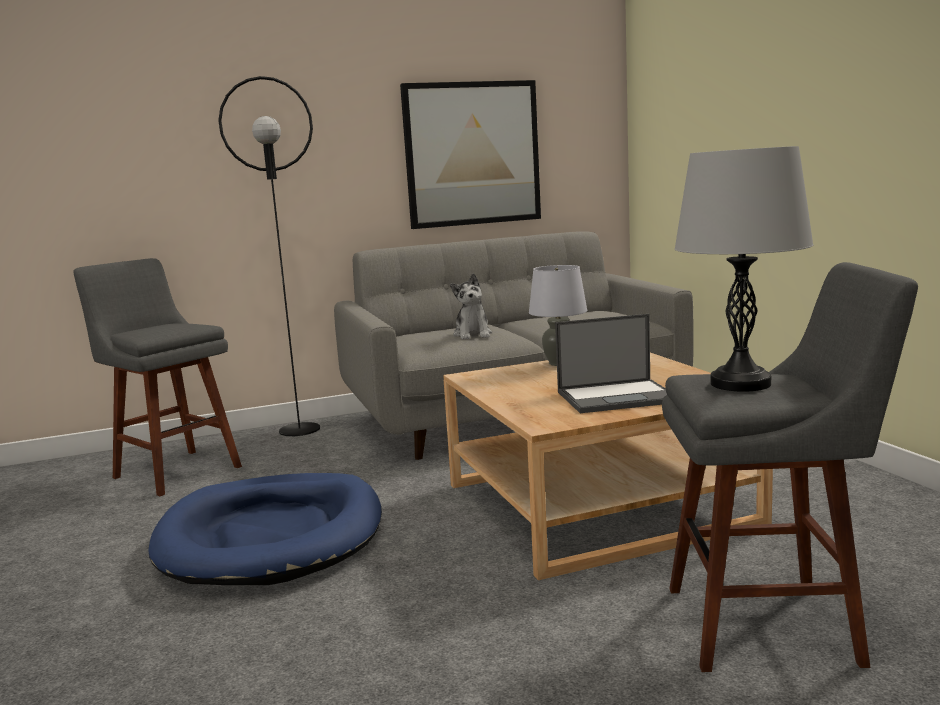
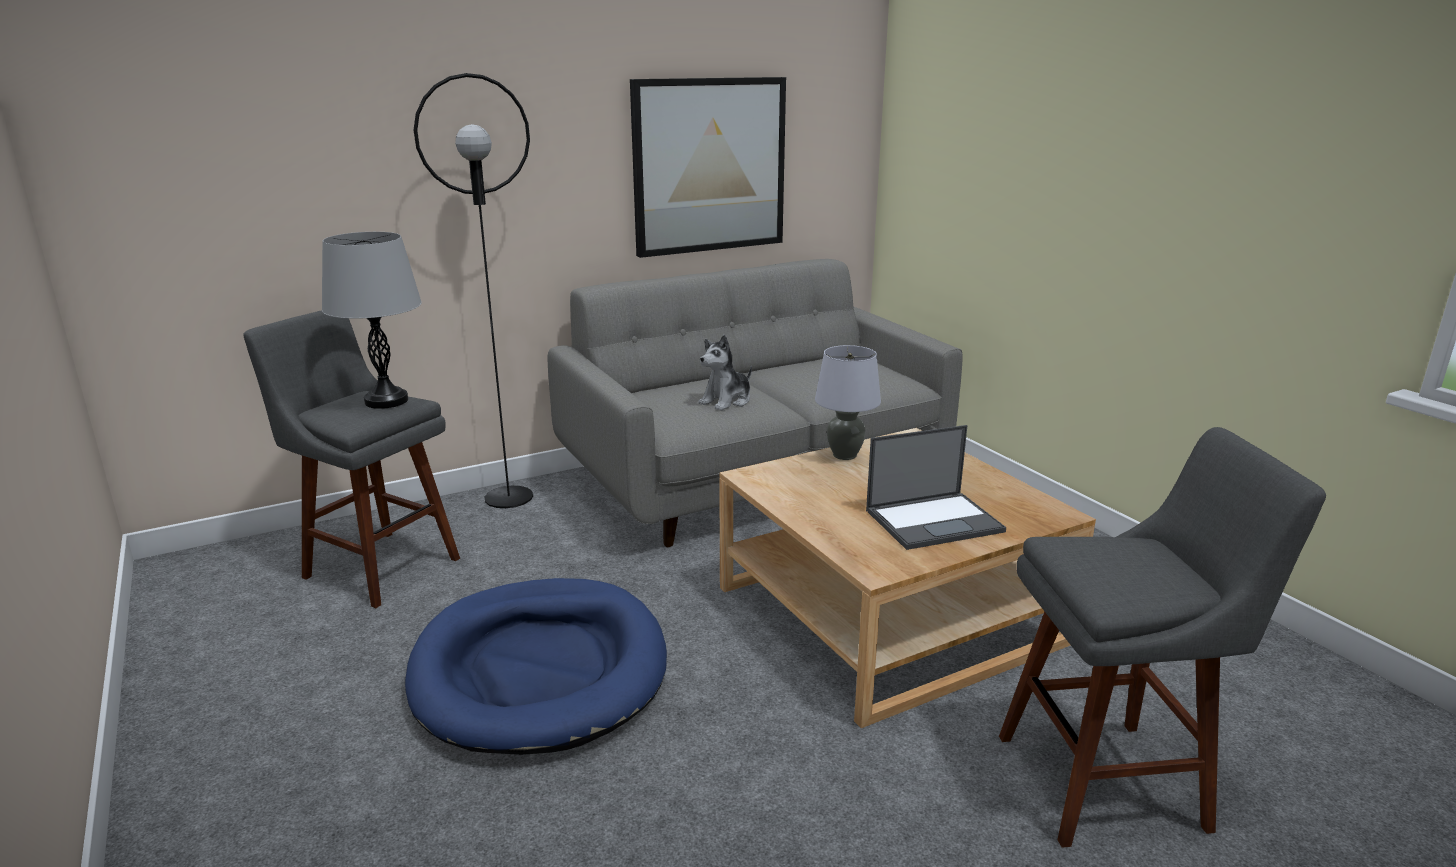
camera: 10 degrees left, 10 degrees up
plush toy [450,273,492,339] -> plush toy turned 60 degrees clockwise [698,335,752,411]
grey table lamp [674,146,814,392] -> grey table lamp moved to [322,232,422,409]

